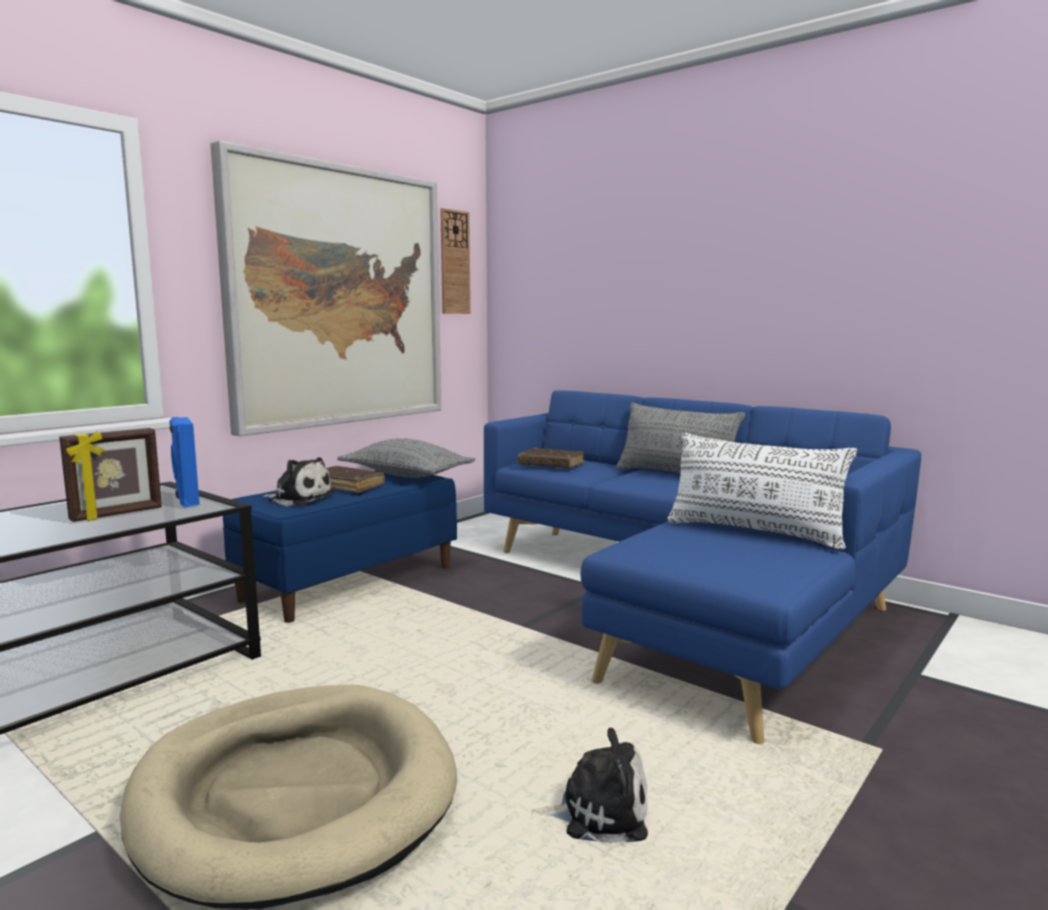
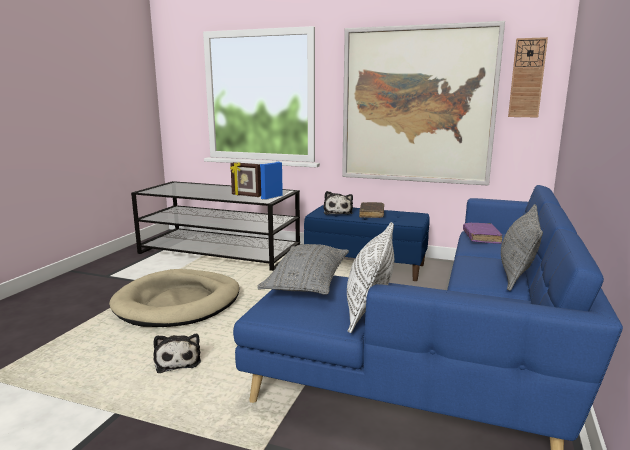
camera: 70 degrees right, 5 degrees up
grey pillow [337,438,475,478] -> grey pillow moved to [257,244,349,295]
brown book [518,448,584,469] -> purple book [463,223,502,244]

